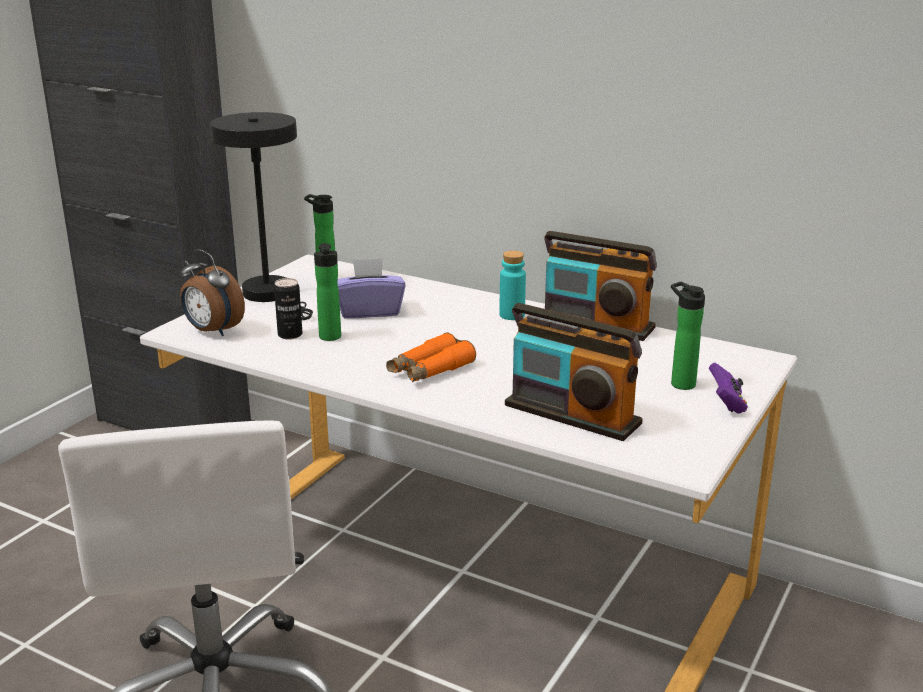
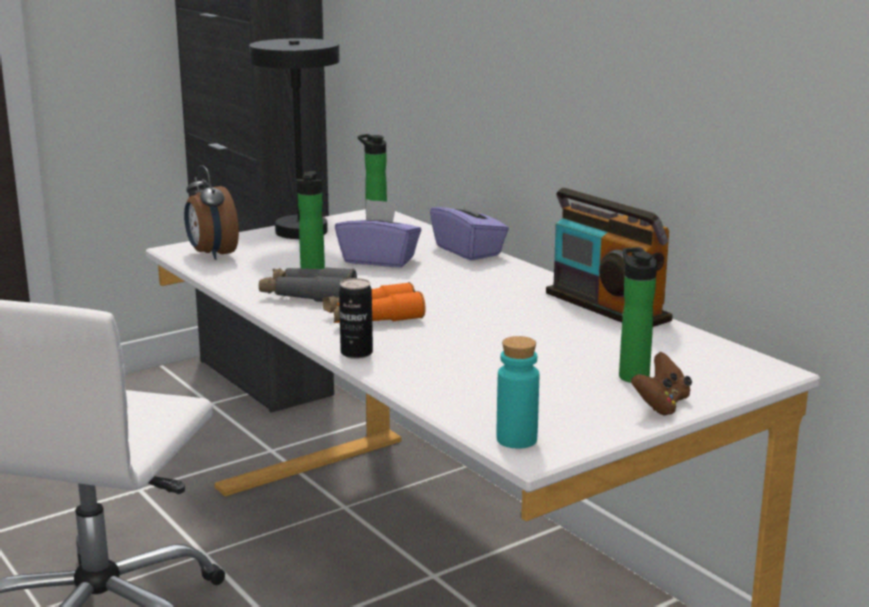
camera: 25 degrees right, 5 degrees down
can [274,278,302,340] -> can moved to [339,278,373,359]
turquoise bottle [499,251,526,320] -> turquoise bottle moved to [497,336,539,449]
radio [505,303,643,441] -> none
purple game controller [709,363,748,414] -> brown game controller [631,352,692,416]
none -> grey binoculars [259,267,357,302]
none -> purple tissue box [430,190,509,261]

